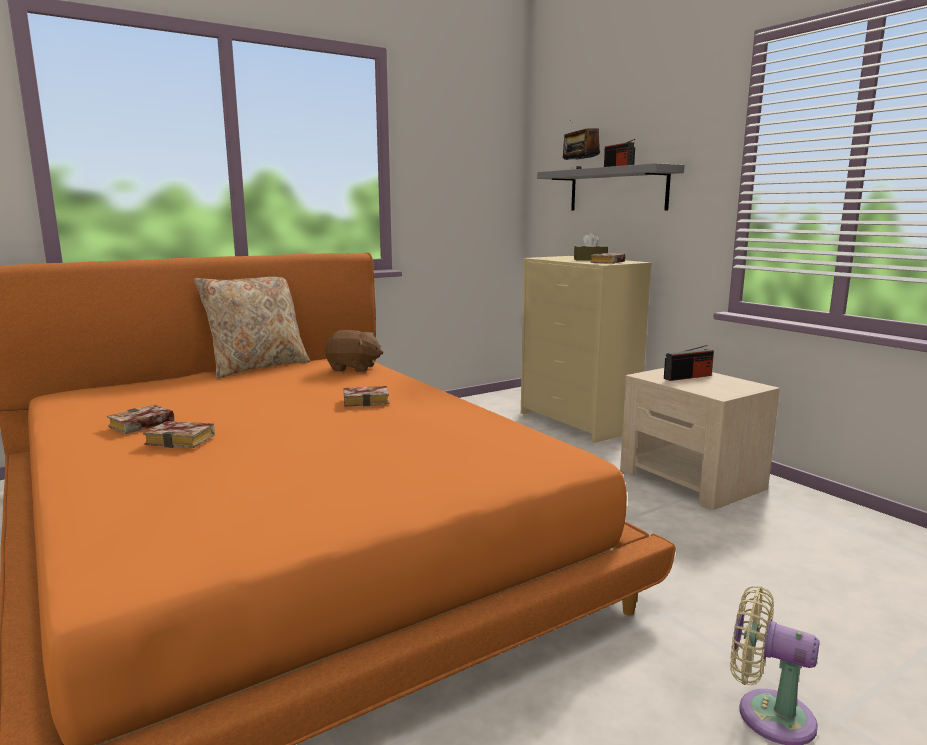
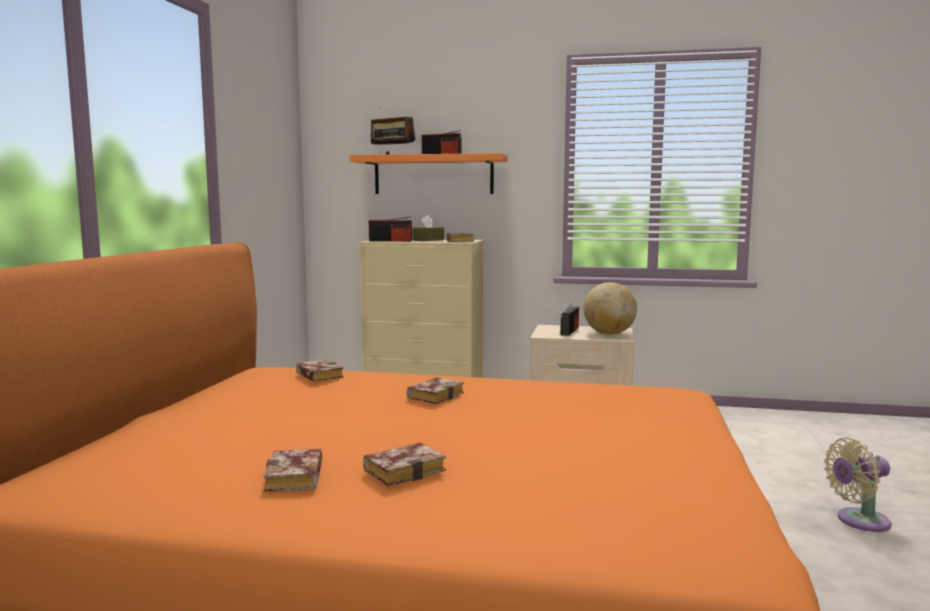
camera: 45 degrees left, 5 degrees down
beige pillow [194,277,310,379] -> none
brown plush toy [325,330,383,372] -> book [296,359,343,382]
grey shelf [537,163,684,211] -> orange shelf [350,153,508,194]
none -> radio [369,217,412,242]
none -> globe [584,282,637,335]

